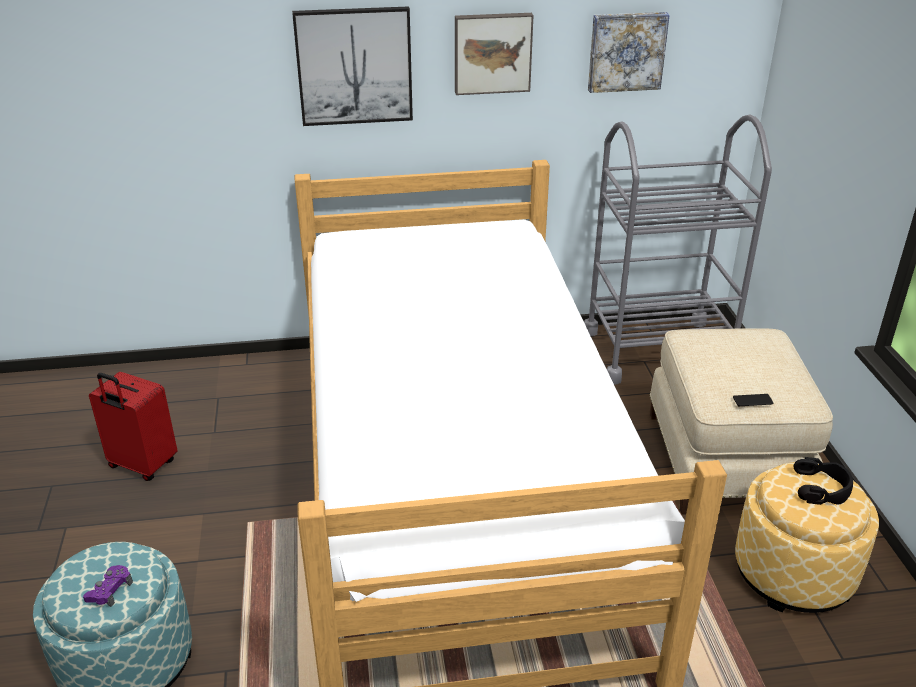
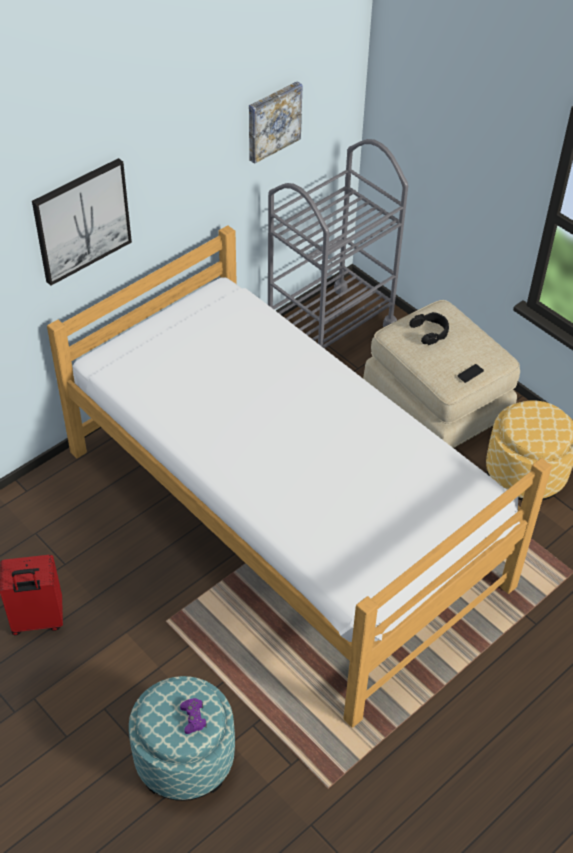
camera: 35 degrees left, 15 degrees up
picture [455,13,534,95] -> none
black headphones [794,457,853,505] -> black headphones moved to [409,312,449,345]

